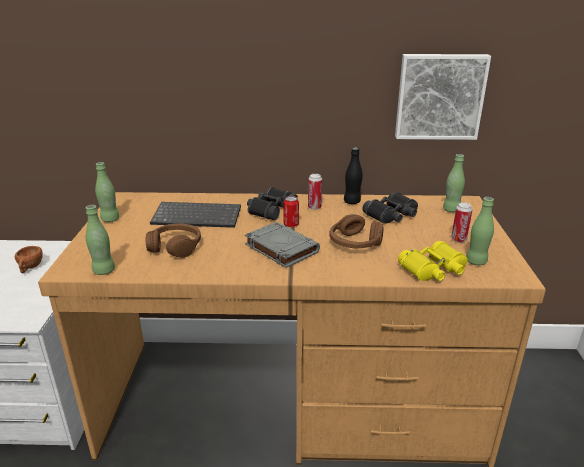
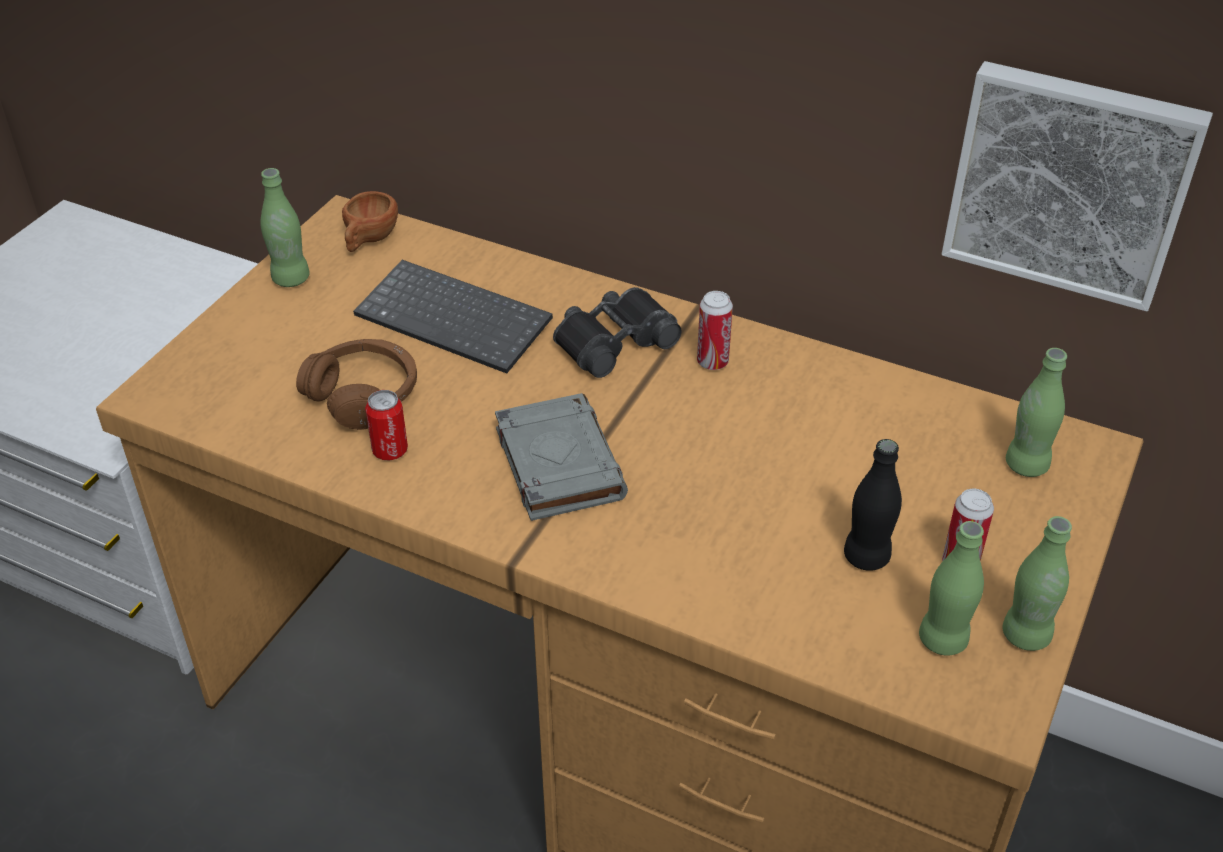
camera: 25 degrees right, 15 degrees up
brown cup [15,246,43,274] -> brown cup moved to [342,191,398,252]
green bottle [86,205,115,275] -> green bottle moved to [1002,516,1072,651]
can [283,196,299,227] -> can moved to [365,390,408,461]
brown headphones [330,214,383,249] -> none
black bottle [344,148,363,204] -> black bottle moved to [844,439,902,571]
black binoculars [362,192,418,224] -> none
yellow binoculars [398,241,468,281] -> none

